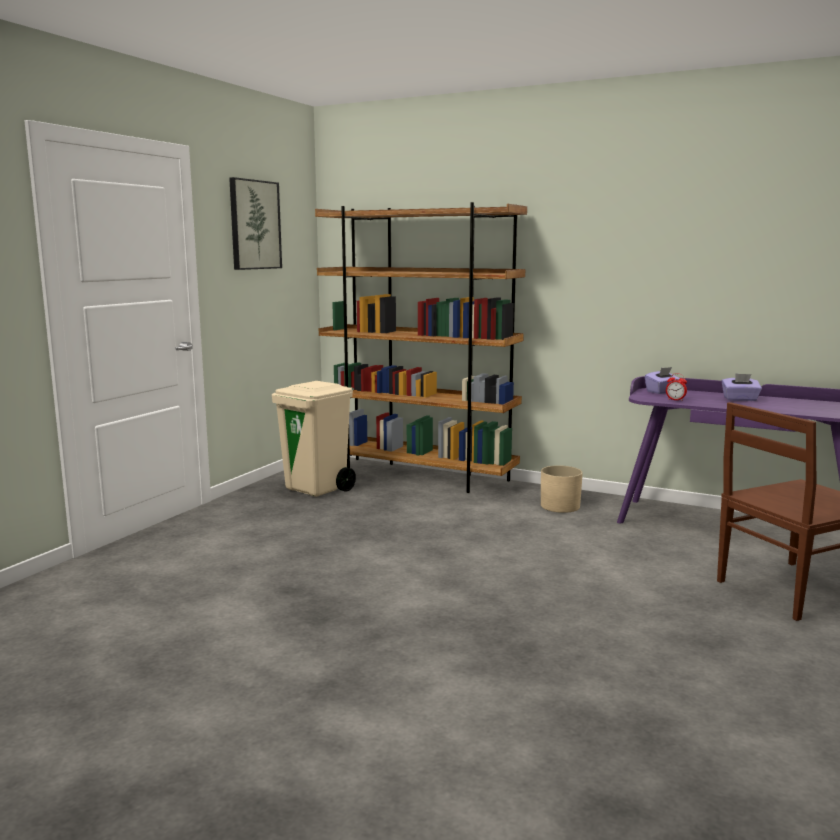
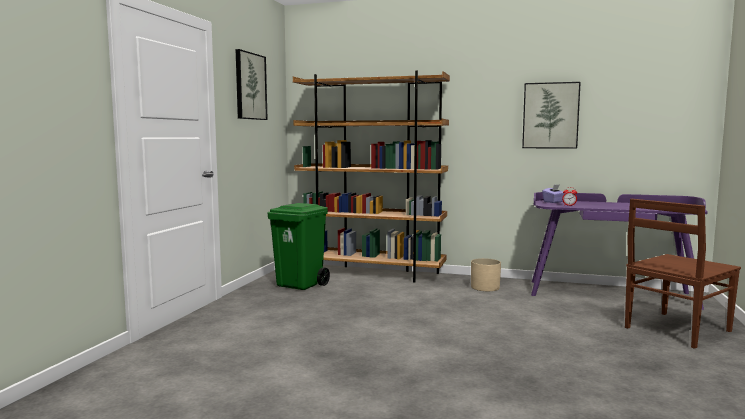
camera: 10 degrees left, 5 degrees down
beige trash can [272,381,356,497] -> green trash can [268,203,330,290]
purple tissue box [722,373,762,401] -> none
none -> picture [522,82,581,149]

